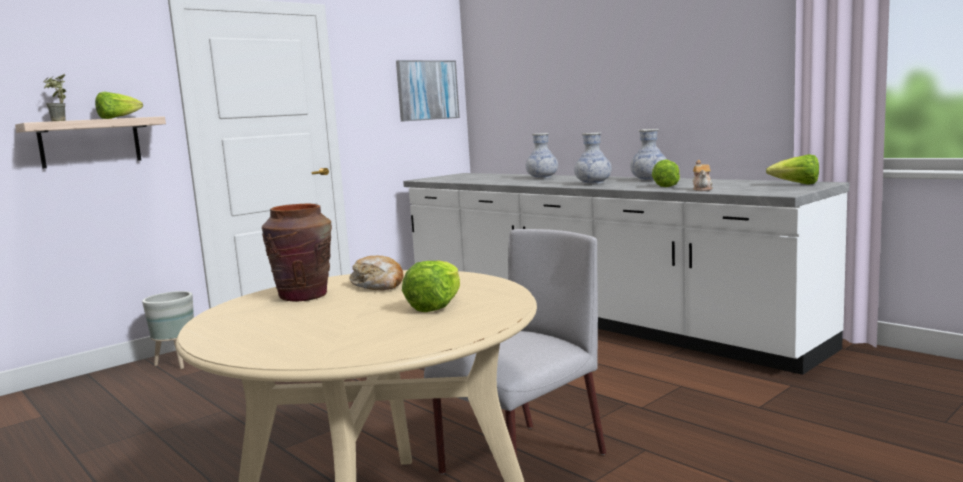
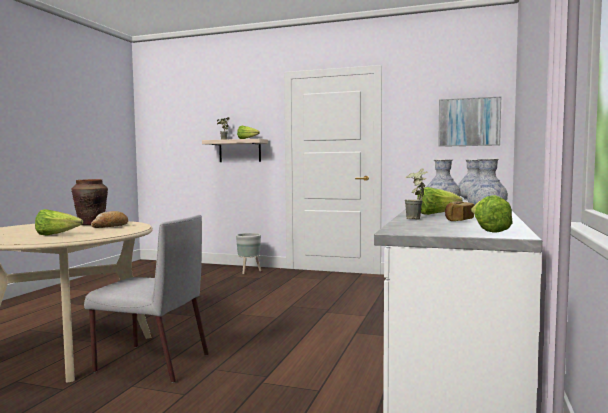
camera: 60 degrees right, 5 degrees down
teapot [693,160,713,191] -> potted plant [405,168,428,220]
none -> bread [445,201,474,221]

